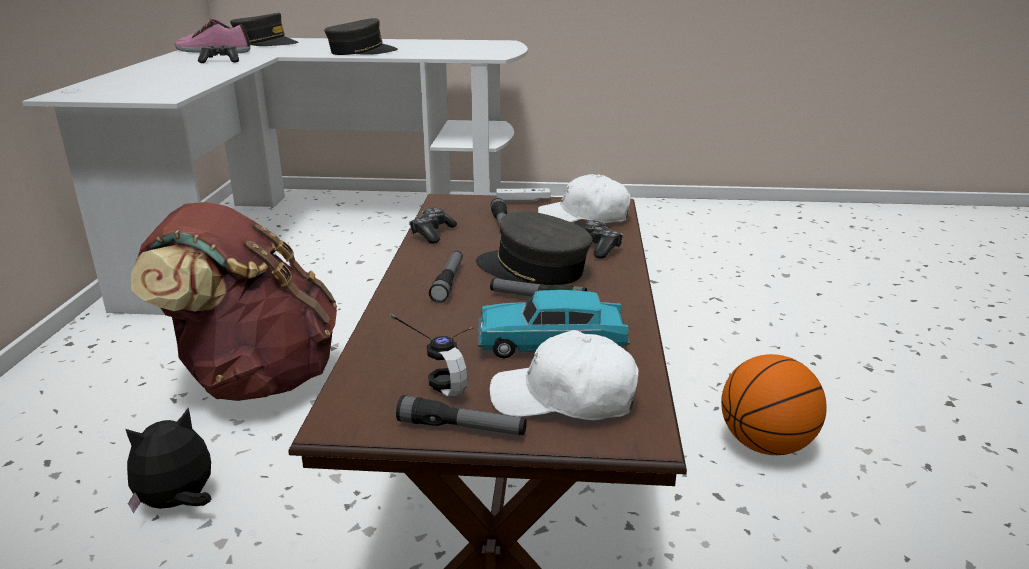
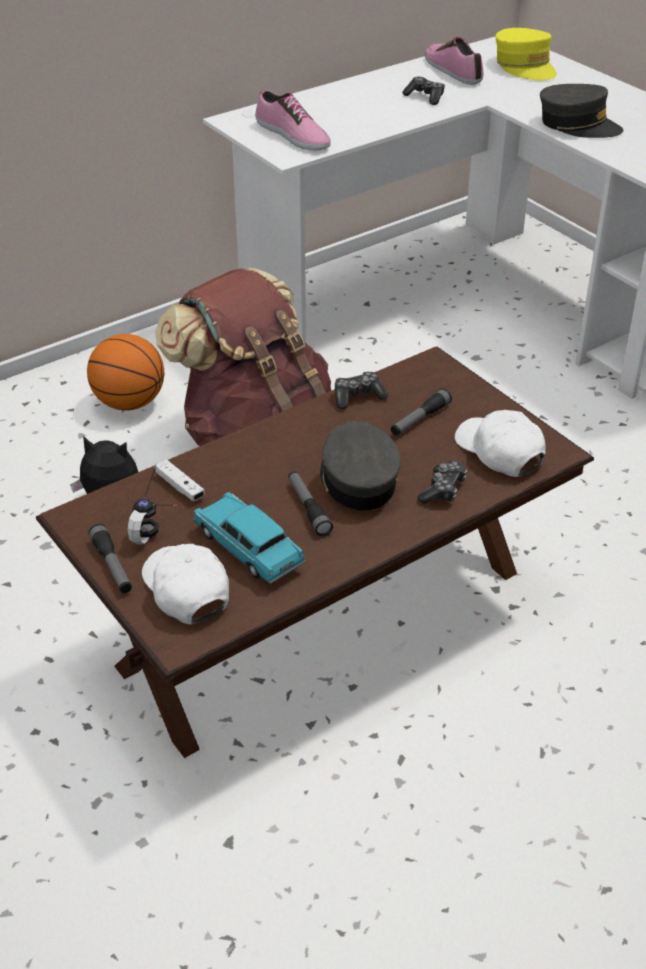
camera: 50 degrees right, 15 degrees up
grey cap [230,13,298,46] -> yellow cap [495,28,557,81]
flashlight [429,251,463,303] -> none
white game controller [496,188,551,202] -> white game controller moved to [155,459,205,501]
basketball [721,354,827,455] -> basketball moved to [87,334,164,411]
none -> shoe [255,90,331,150]

